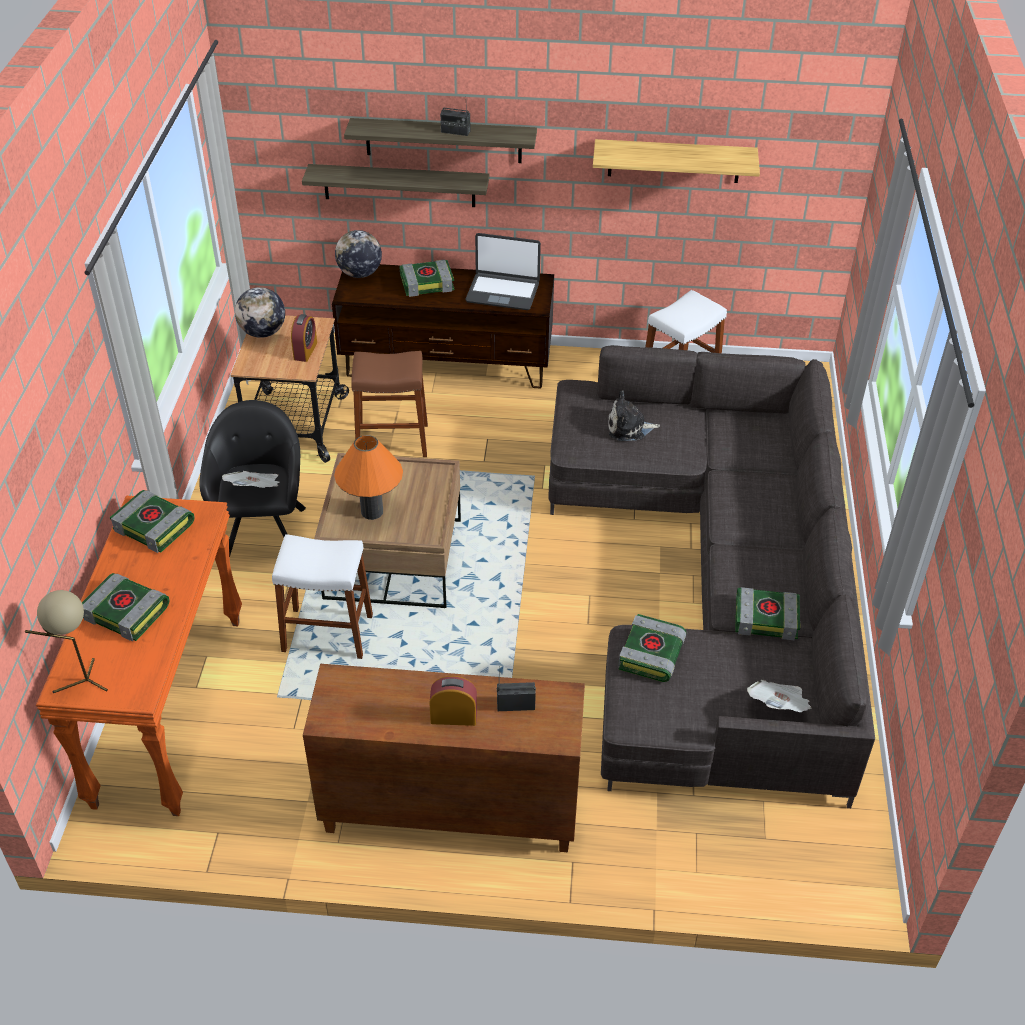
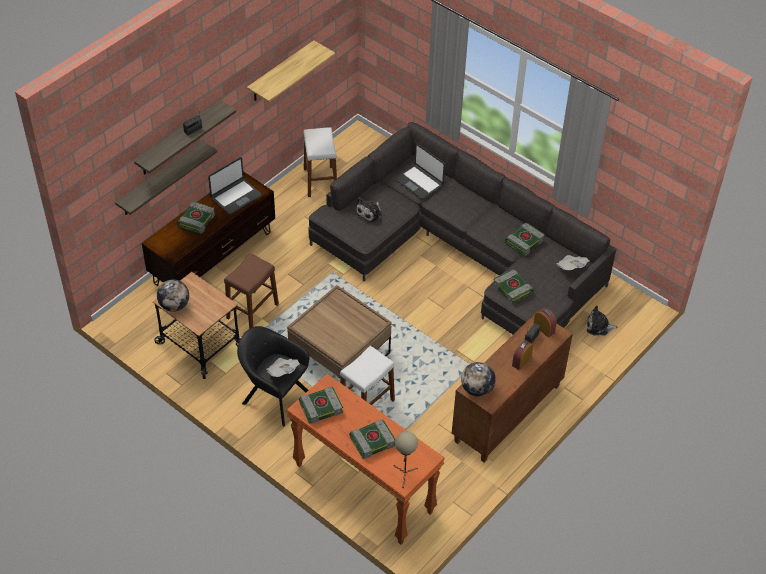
camera: 55 degrees left, 5 degrees up
alarm clock [291,314,317,362] -> alarm clock moved to [533,308,557,338]
orange table lamp [334,435,403,520] -> none
globe [335,230,382,278] -> globe moved to [461,362,496,396]
none -> laptop [395,144,445,200]
none -> plush toy [587,306,618,336]

